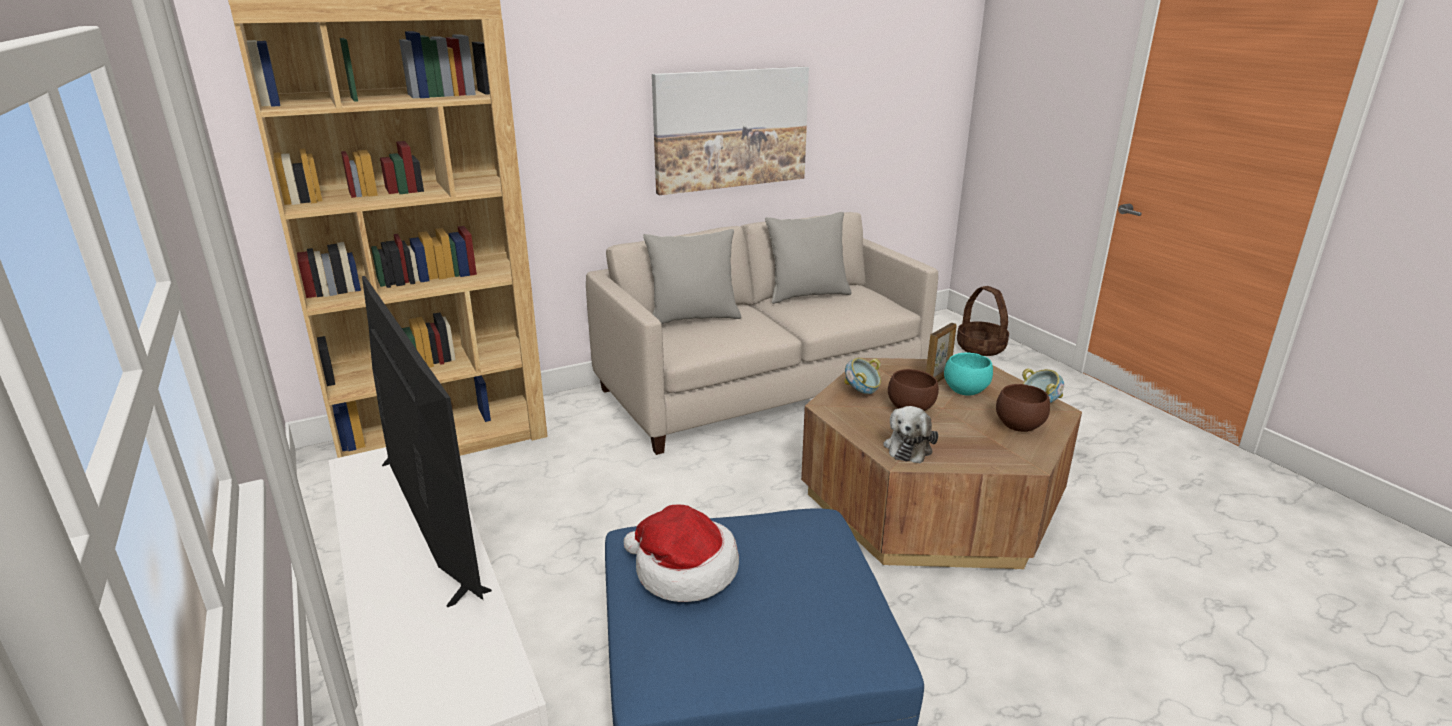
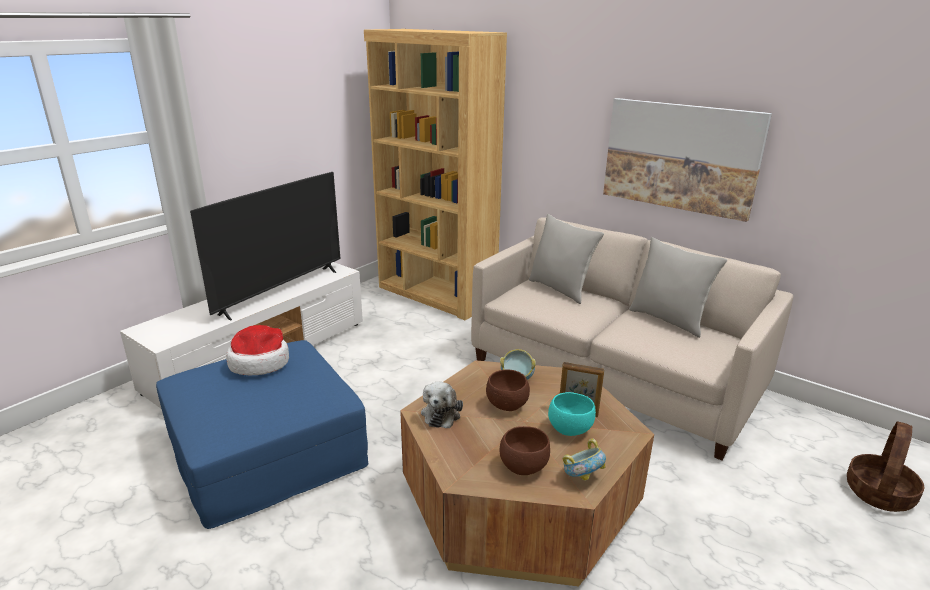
camera: 65 degrees right, 0 degrees up
plush toy [883,406,938,463] -> plush toy turned 75 degrees counterclockwise [421,381,463,428]

